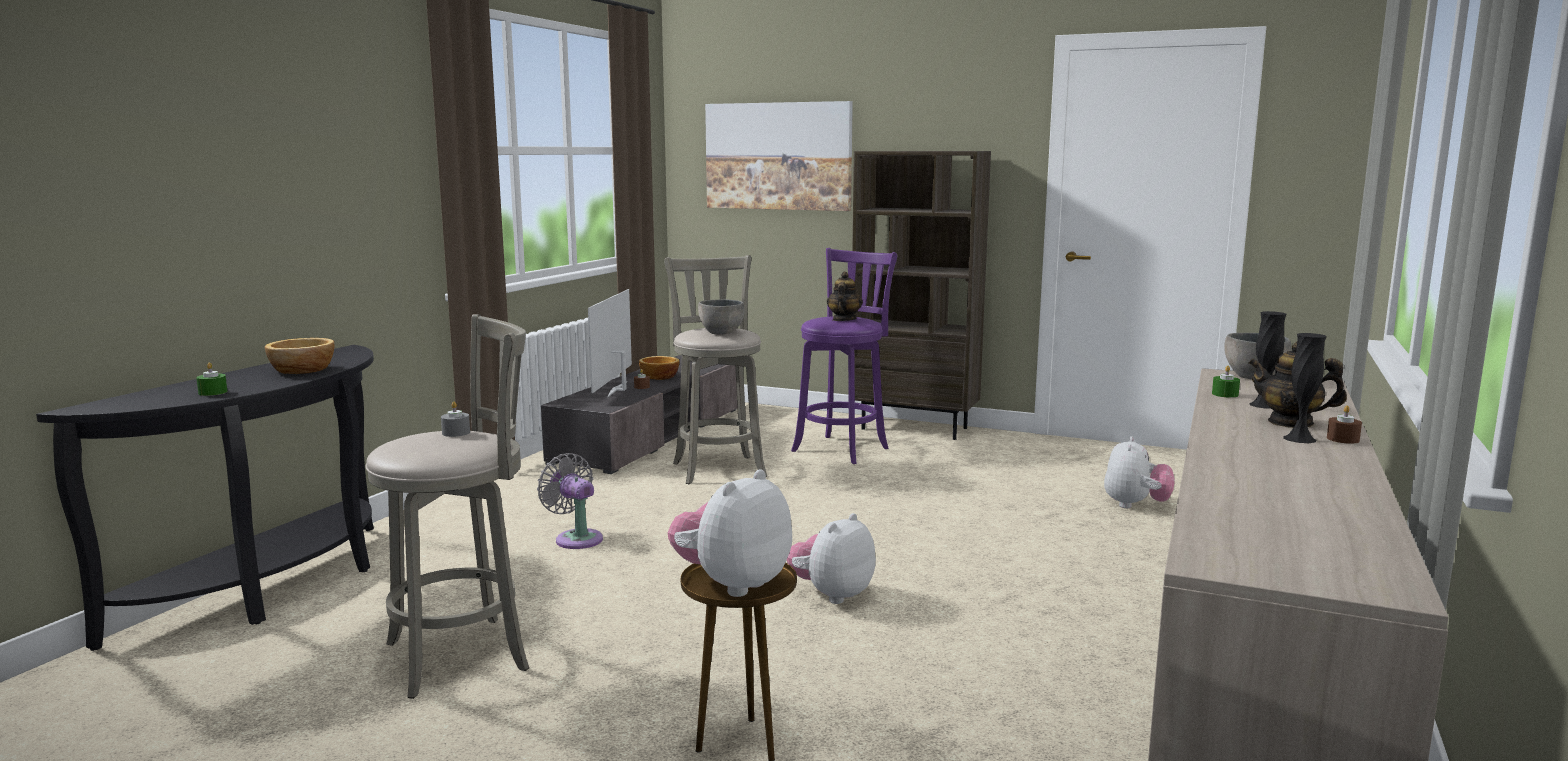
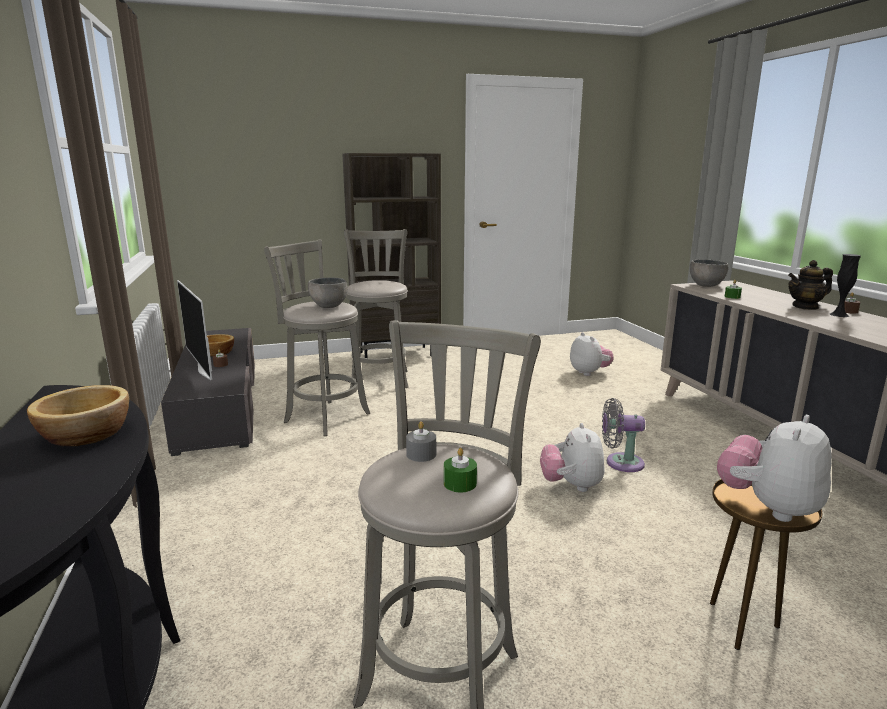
camera: 40 degrees left, 5 degrees up
green candle [196,362,227,396] -> green candle moved to [444,448,477,493]
grey fan [537,453,603,549] -> grey fan moved to [602,398,645,472]
plush toy [668,469,792,597] -> plush toy turned 45 degrees clockwise [717,415,832,522]
picture [705,101,853,211] -> none
purple stool [791,248,897,464] -> grey stool [344,229,408,388]
teapot [827,271,863,321] -> none
black vase [1249,311,1286,409] -> none

